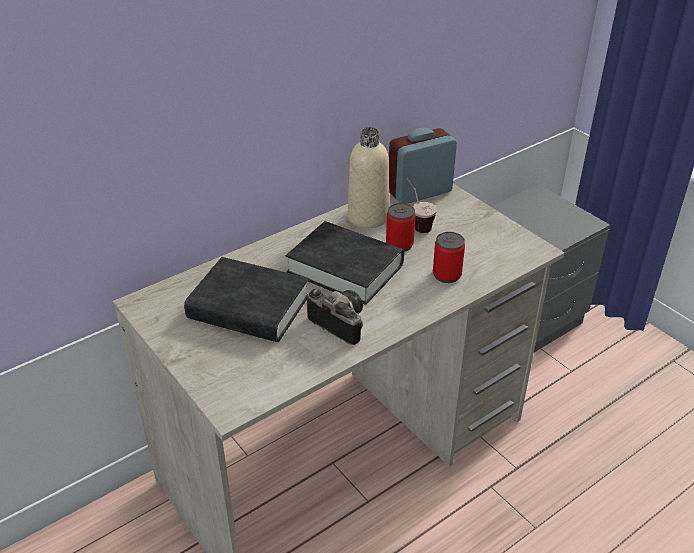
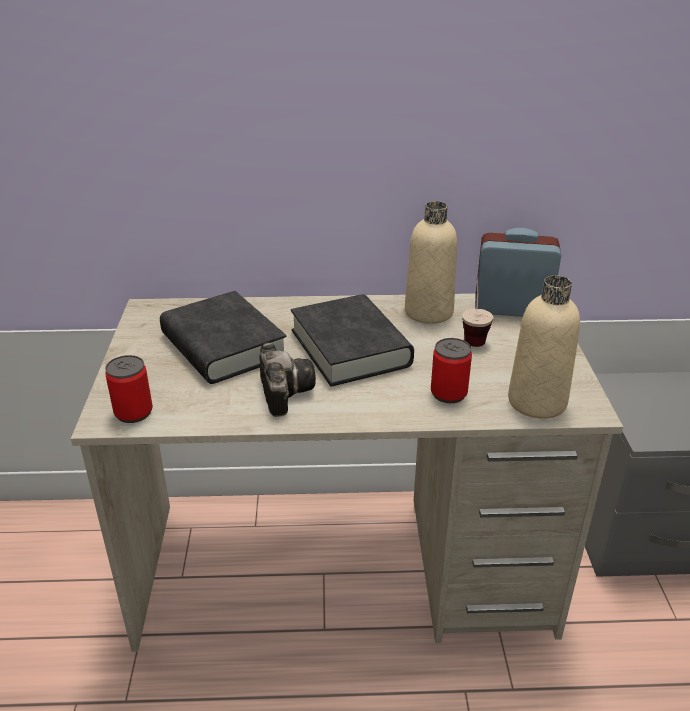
camera: 35 degrees right, 5 degrees down
can [386,203,416,252] -> can moved to [105,355,153,423]
none -> beige bottle [508,275,580,419]

